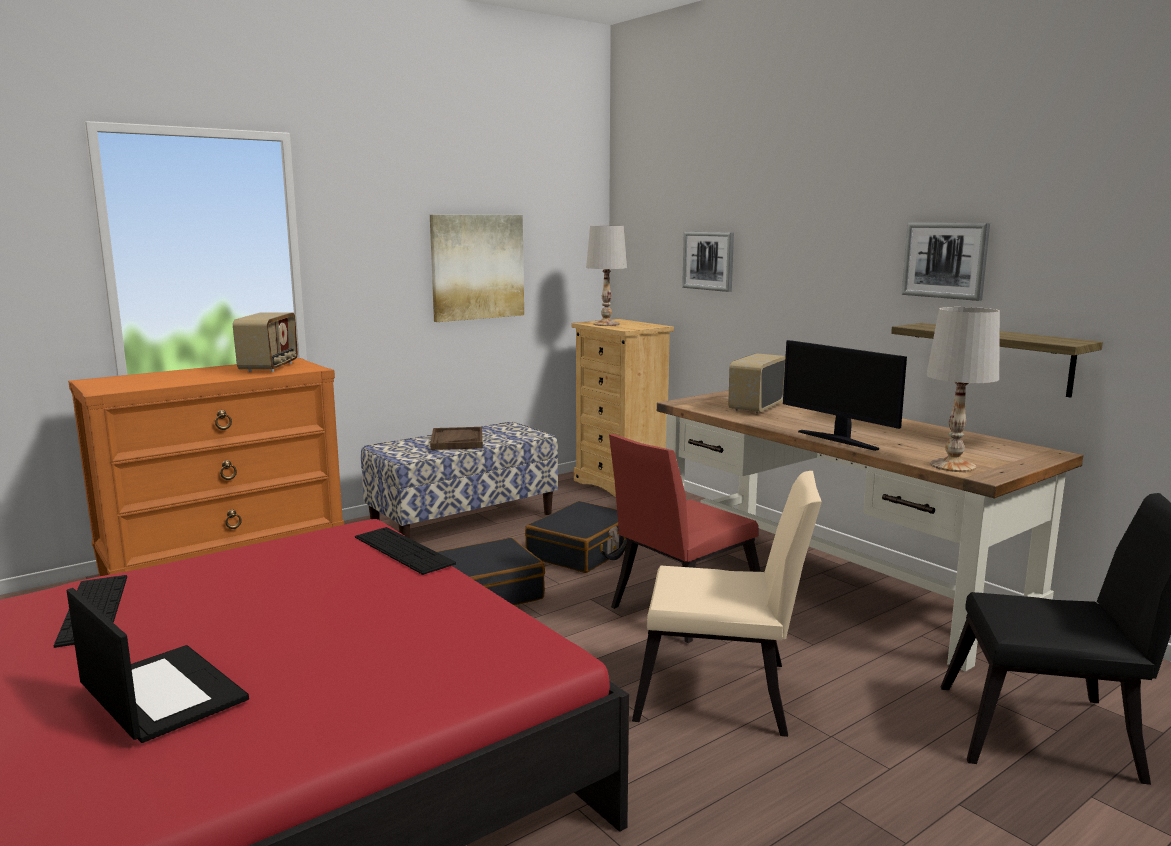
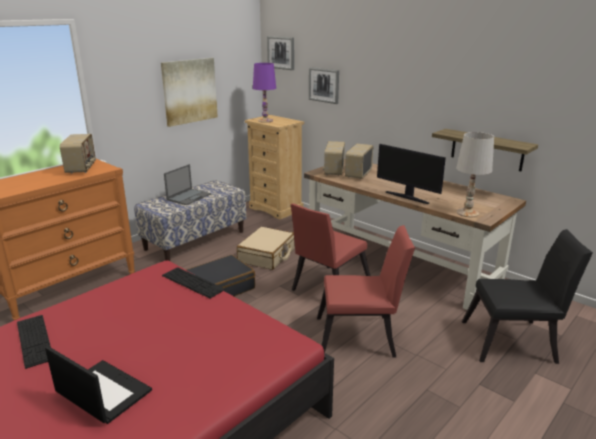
camera: 10 degrees left, 10 degrees up
brown tray [430,427,483,450] -> laptop [164,164,211,205]
black suitcase [525,501,627,573] -> beige suitcase [237,227,295,270]
white table lamp [586,226,627,326] -> purple table lamp [253,63,276,123]
beige chair [632,471,822,737] -> red chair [317,225,415,358]
picture [902,223,990,301] -> picture moved to [267,36,294,70]
none -> radio [323,141,345,176]

